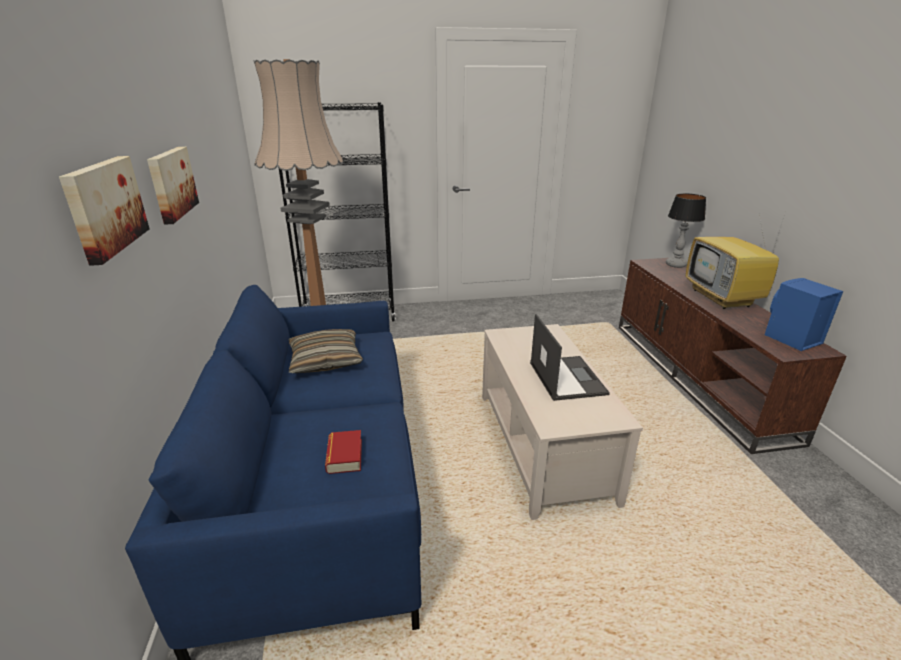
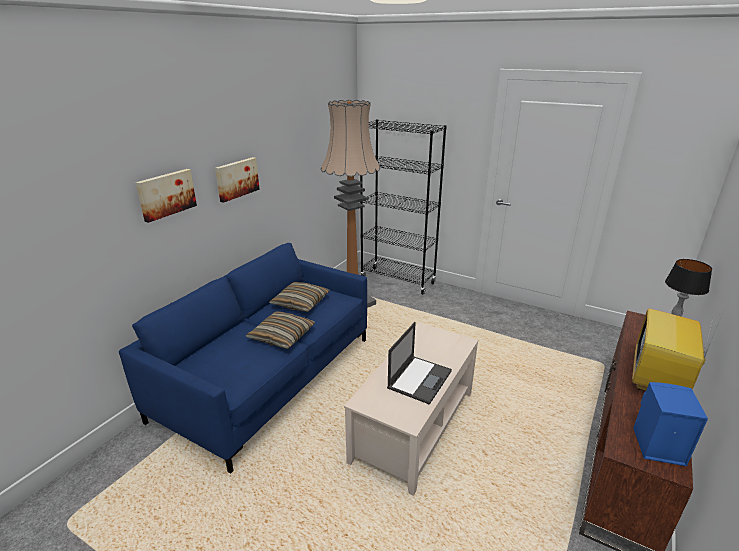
camera: 40 degrees right, 0 degrees up
book [325,430,362,474] -> none
none -> pillow [246,311,315,349]

